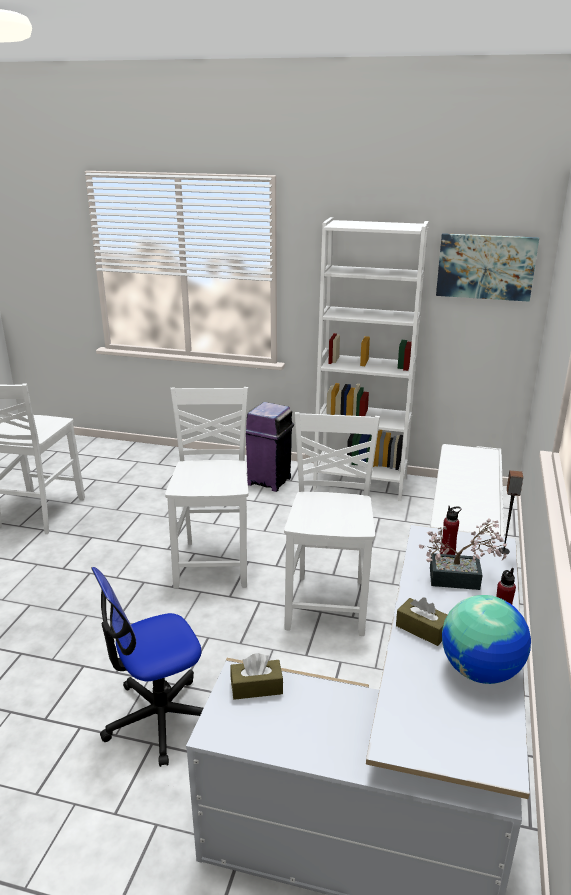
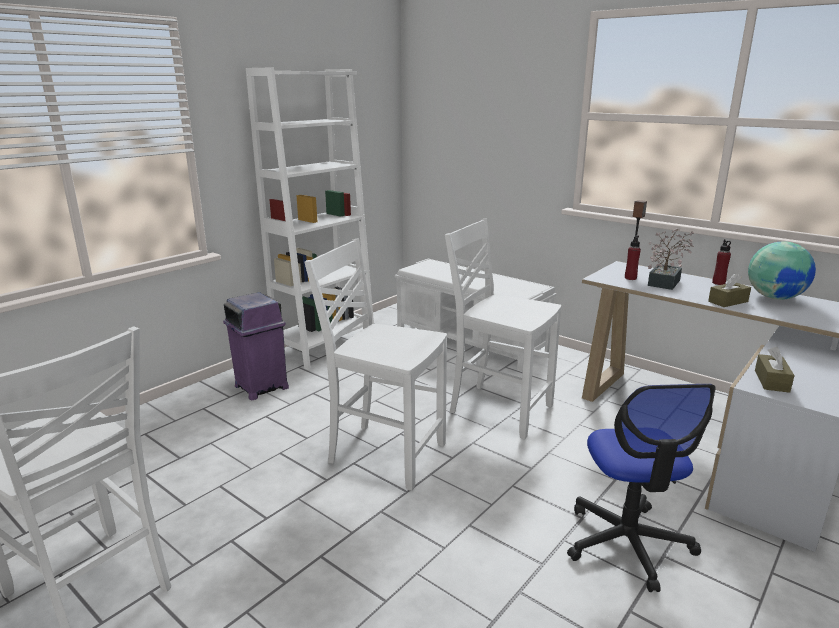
camera: 65 degrees left, 5 degrees down
picture [436,233,539,302] -> none

